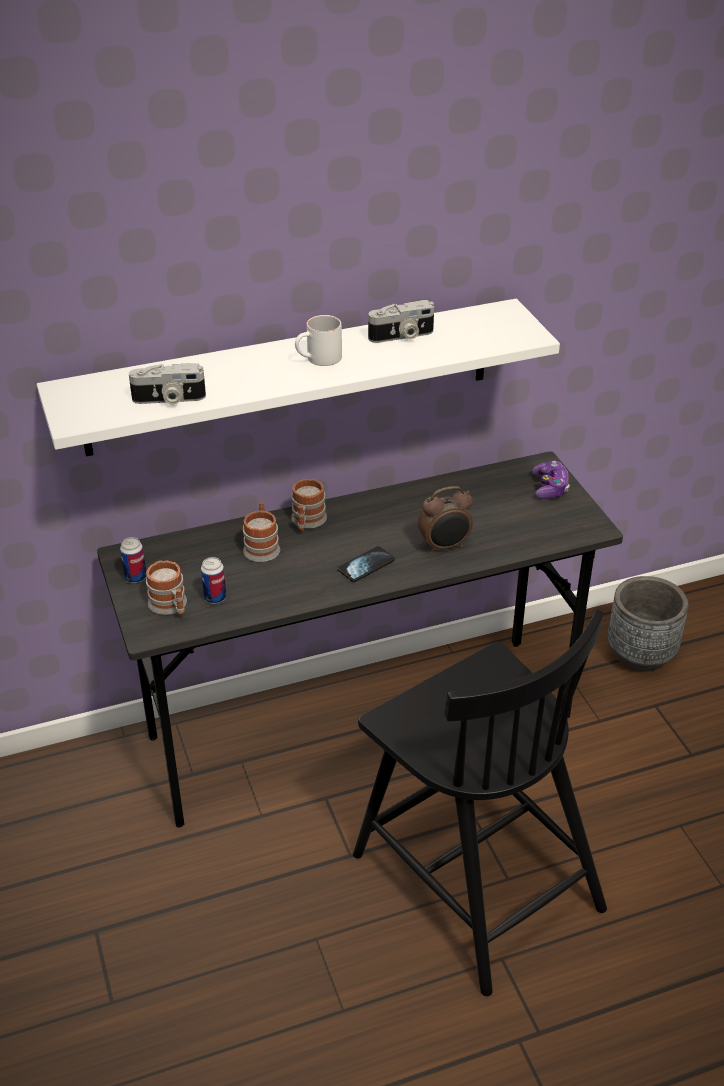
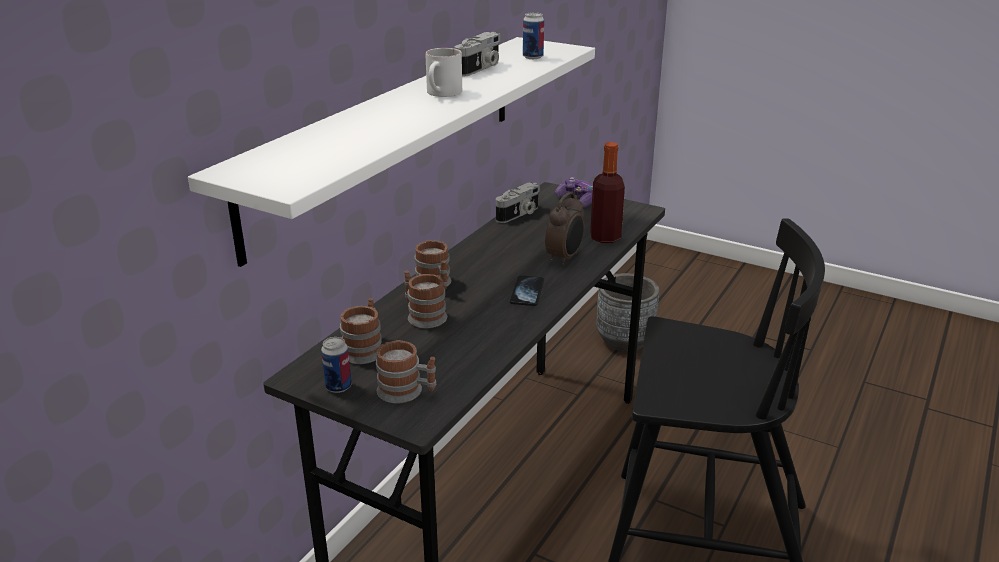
camera: 40 degrees left, 10 degrees down
camera [129,363,206,404] -> camera moved to [496,182,540,223]
can [201,557,226,604] -> can moved to [523,12,544,59]
none -> mug [340,298,382,364]
none -> bottle [590,142,625,243]

